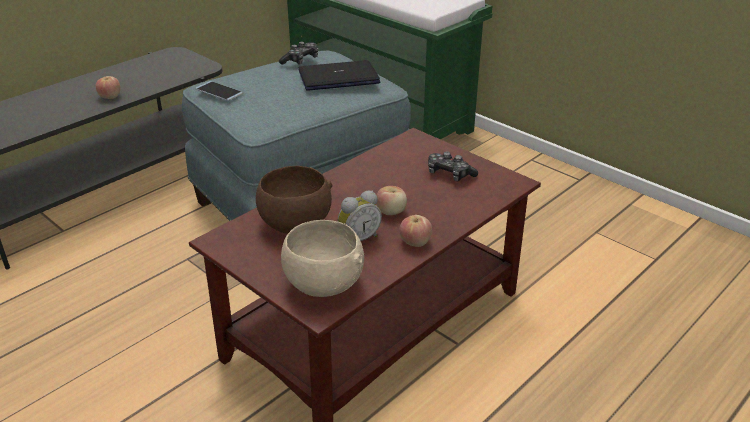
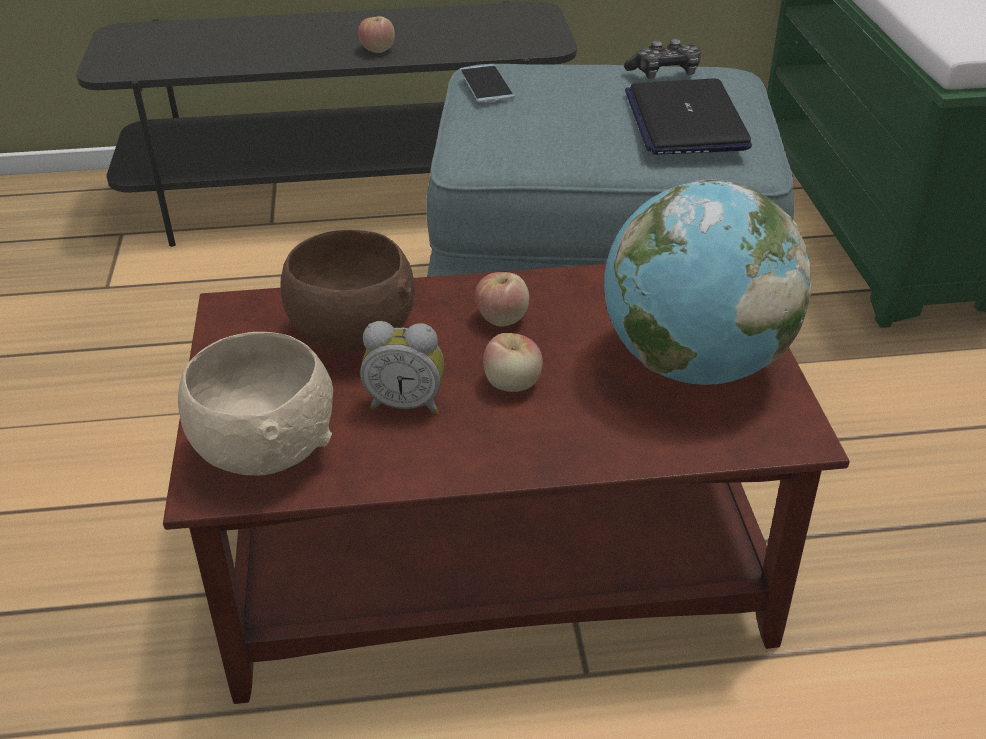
camera: 40 degrees right, 5 degrees up
laptop [298,60,380,91] -> laptop turned 120 degrees counterclockwise [625,79,752,155]
apple [399,215,432,247] -> apple moved to [475,272,529,327]
game controller [428,151,478,181] -> globe [604,179,811,385]

